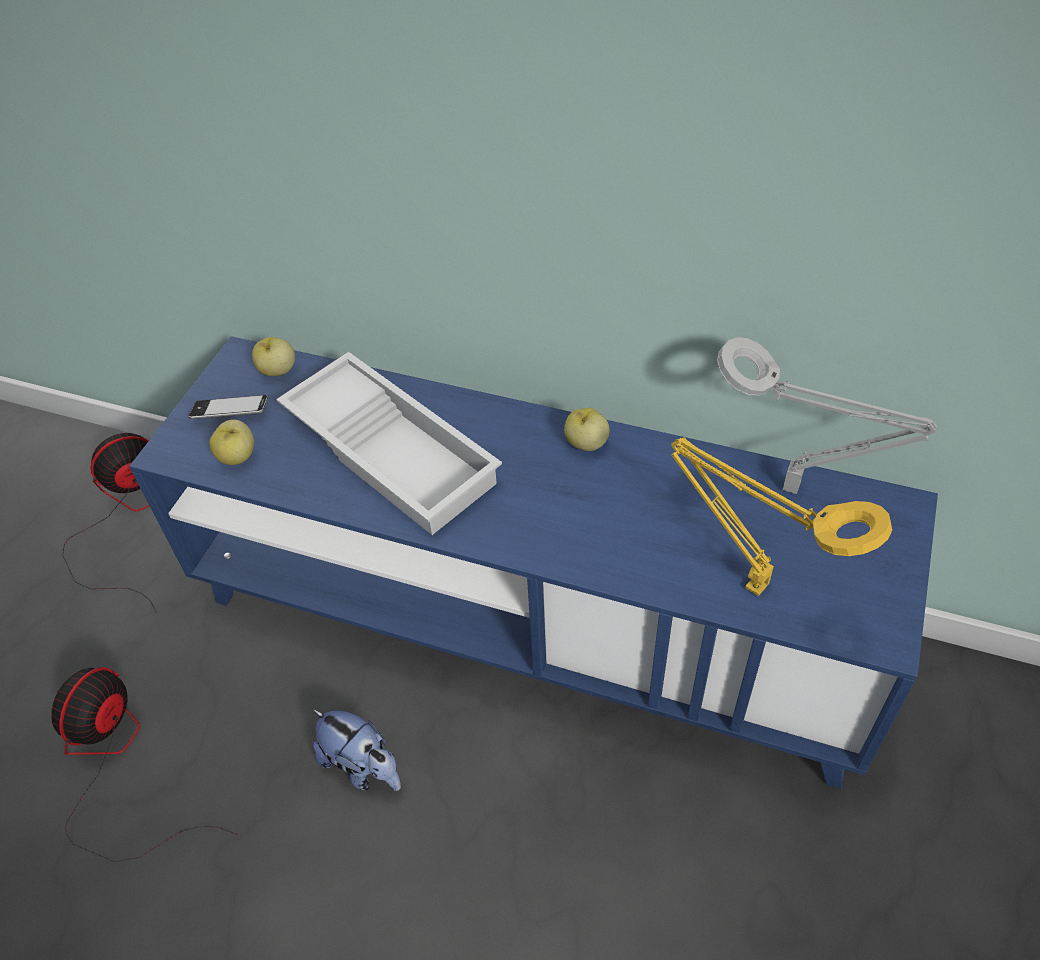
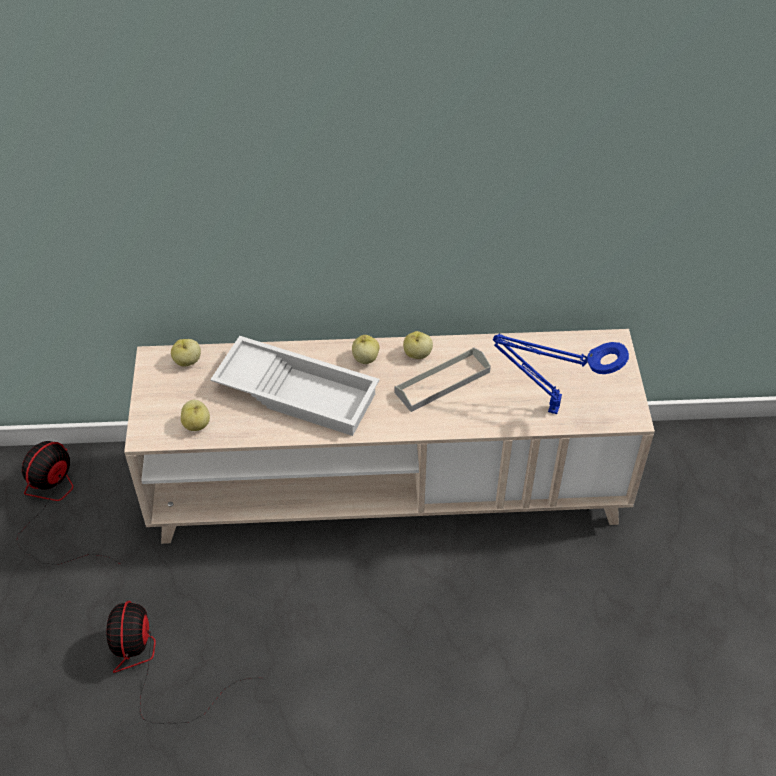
camera: 25 degrees left, 0 degrees up
blue tv stand [129,336,938,789] -> beige tv stand [124,329,655,544]
phone [189,395,268,419] -> none
plush toy [313,709,401,791] -> none
yellow table lamp [671,437,892,596] -> blue table lamp [493,333,629,414]
grey table lamp [717,337,937,494] -> none
none -> apple [352,335,380,364]
none -> grey tray [394,347,491,412]

